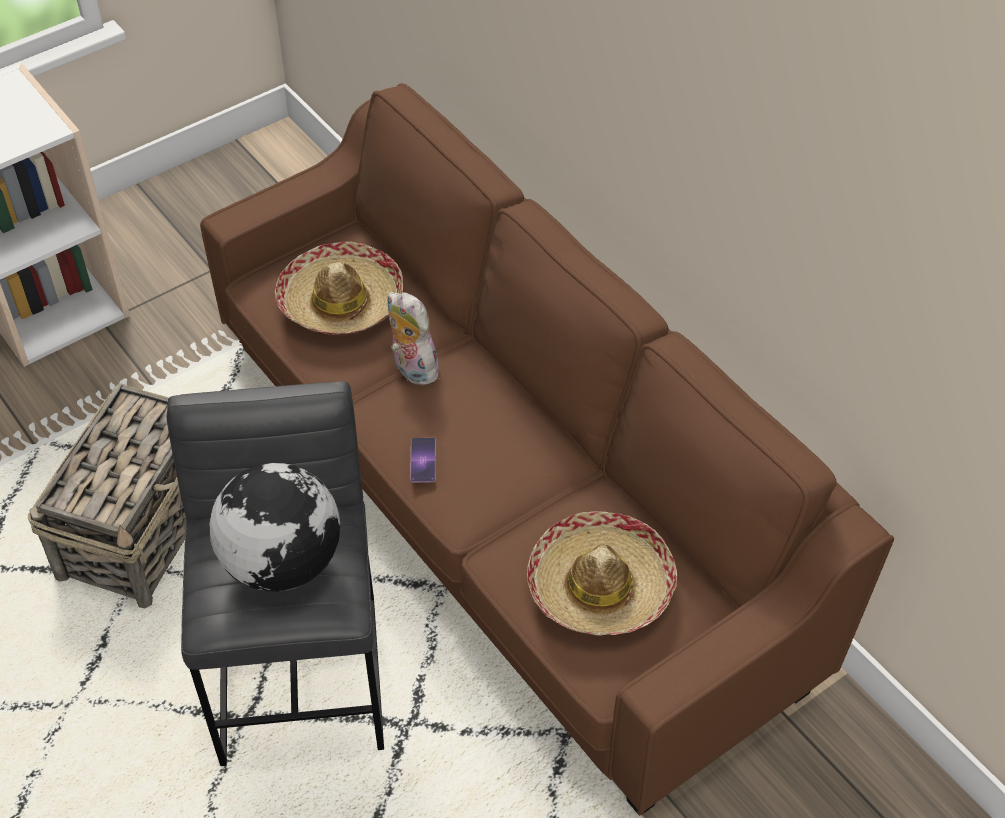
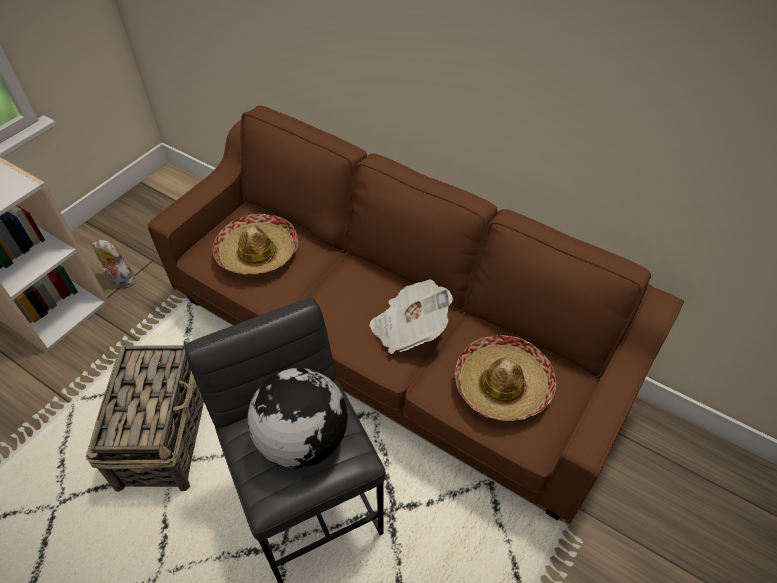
camera: 20 degrees left, 0 degrees up
plush toy [387,292,439,385] -> plush toy moved to [93,240,137,288]
phone [410,438,436,483] -> none
none -> newspaper [369,280,453,354]

